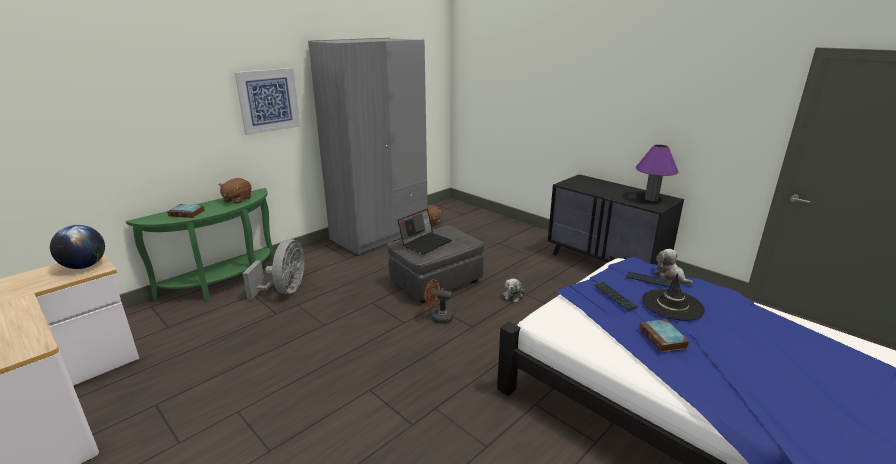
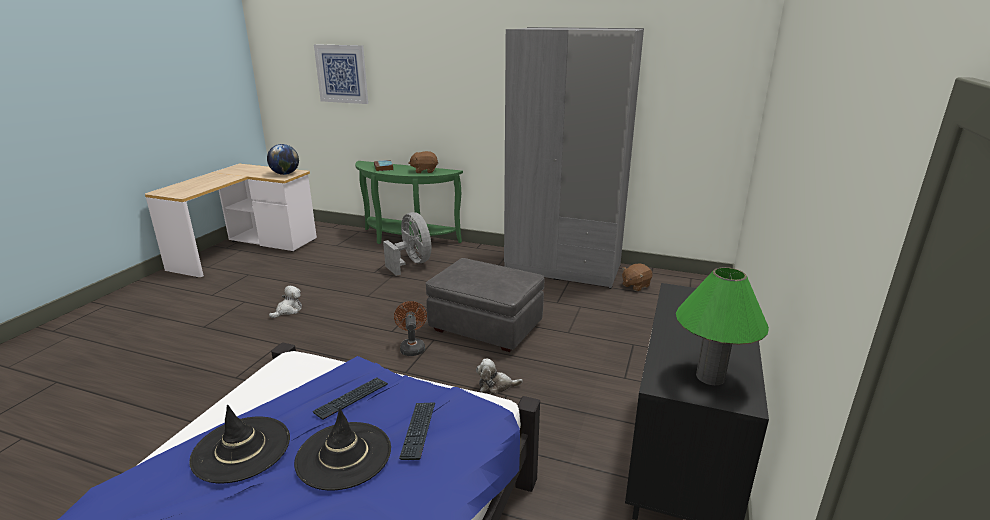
camera: 65 degrees right, 0 degrees up
picture [235,68,300,135] -> picture moved to [314,44,368,104]
grey fan [243,239,304,299] -> grey fan turned 105 degrees counterclockwise [383,212,431,276]
laptop [398,208,452,255] -> none
purple table lamp [636,144,678,201] -> green table lamp [676,267,769,385]
book [639,319,690,352] -> black hat [189,405,290,483]
plush toy [654,249,693,285] -> plush toy moved to [269,286,302,318]

